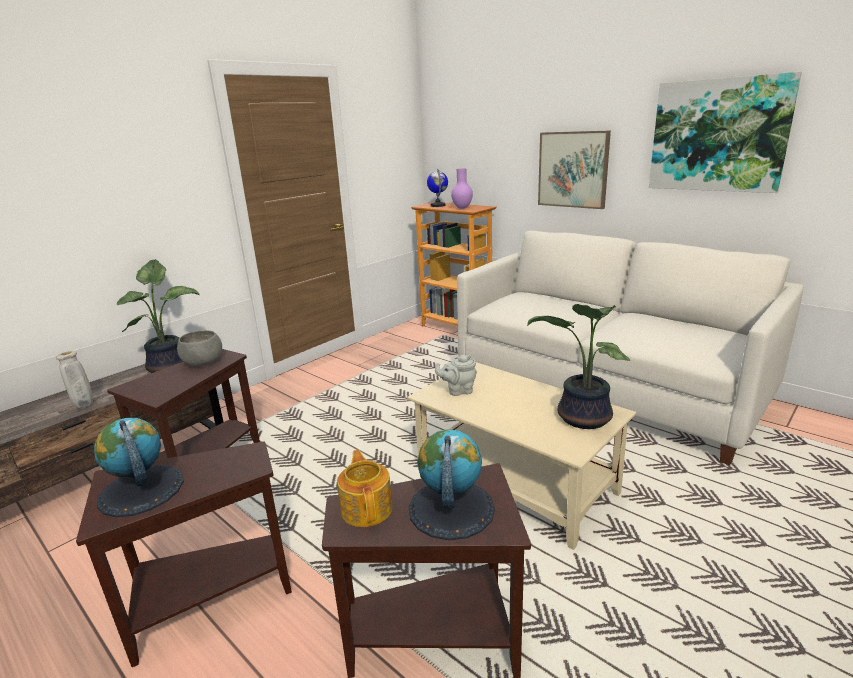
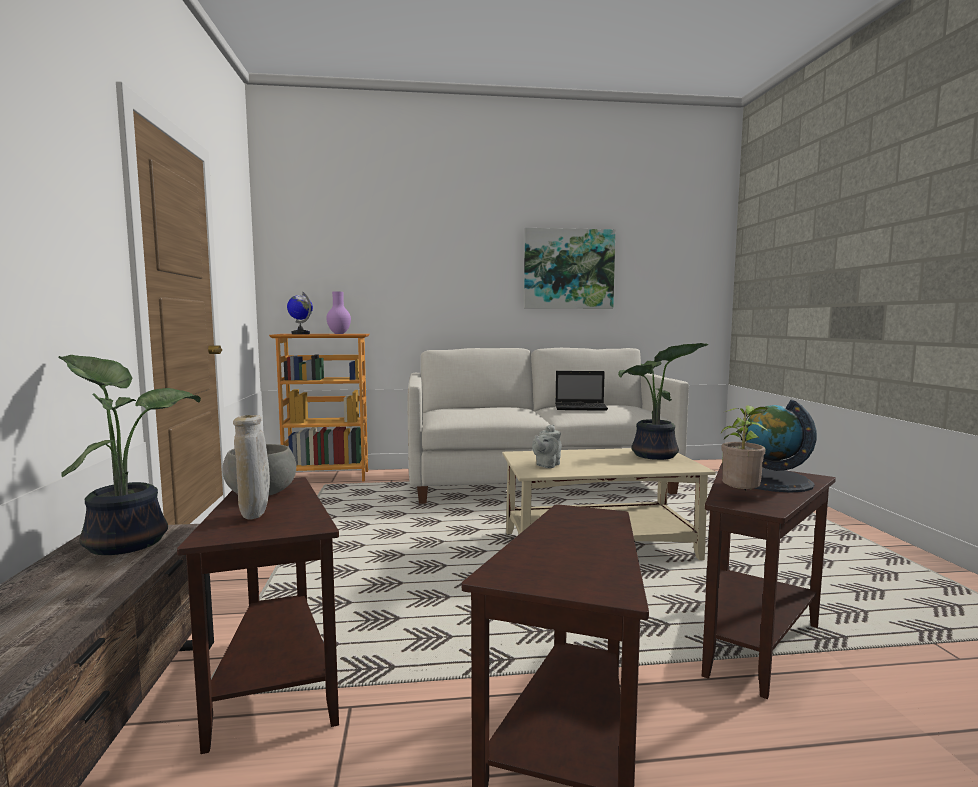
camera: 50 degrees left, 15 degrees down
beige vase [56,351,93,408] -> beige vase moved to [233,415,270,520]
globe [94,418,184,517] -> none
teapot [337,450,392,527] -> potted plant [721,405,768,492]
picture [538,131,611,209] -> none
none -> laptop [555,371,608,411]

